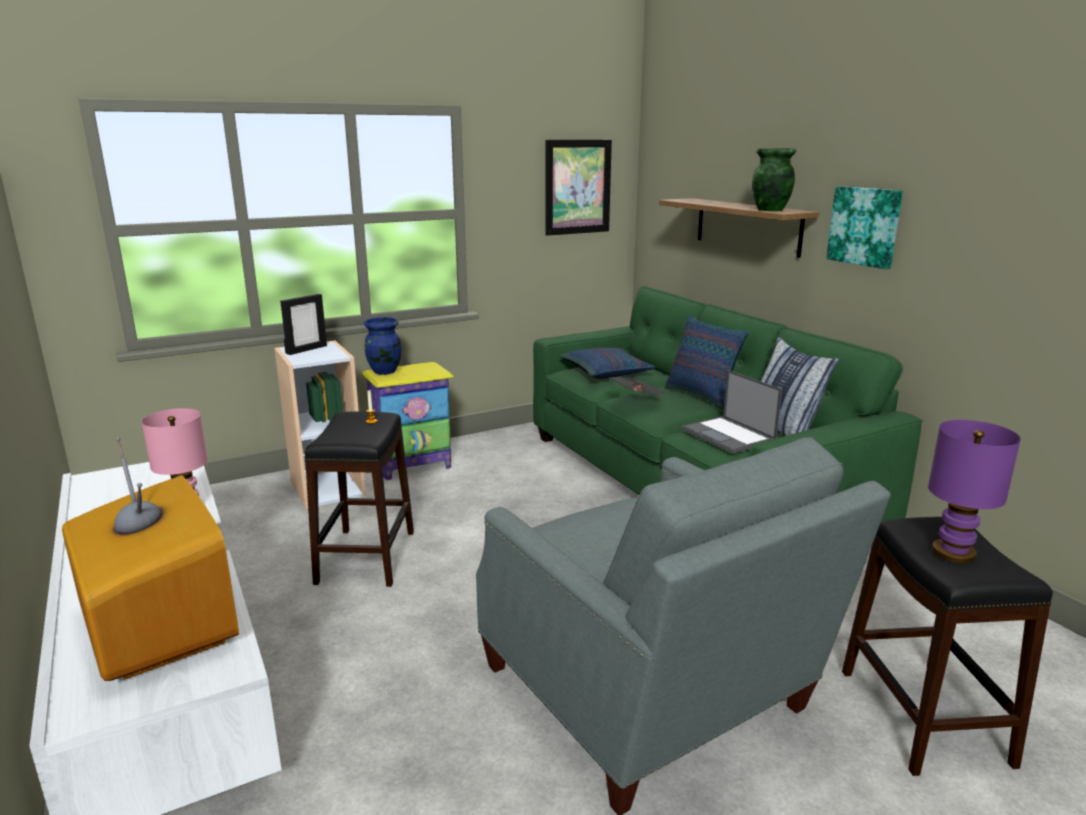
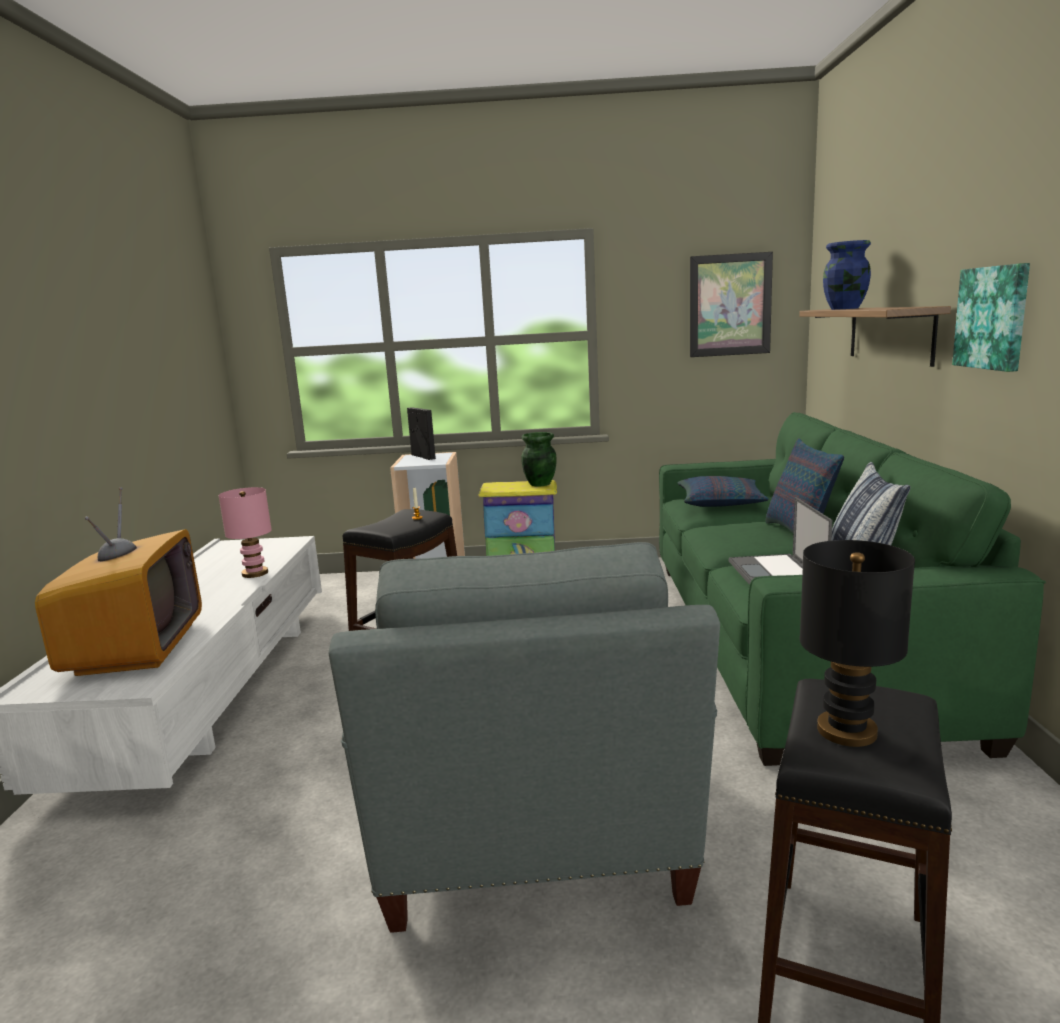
camera: 30 degrees right, 5 degrees down
picture frame [280,294,327,355] -> picture frame turned 105 degrees counterclockwise [407,407,436,460]
blue vase [364,317,401,375] -> blue vase moved to [823,240,871,310]
newspaper [609,377,665,396] -> none
green vase [752,148,796,211] -> green vase moved to [521,432,557,486]
purple table lamp [928,420,1021,564] -> black table lamp [800,540,915,747]

